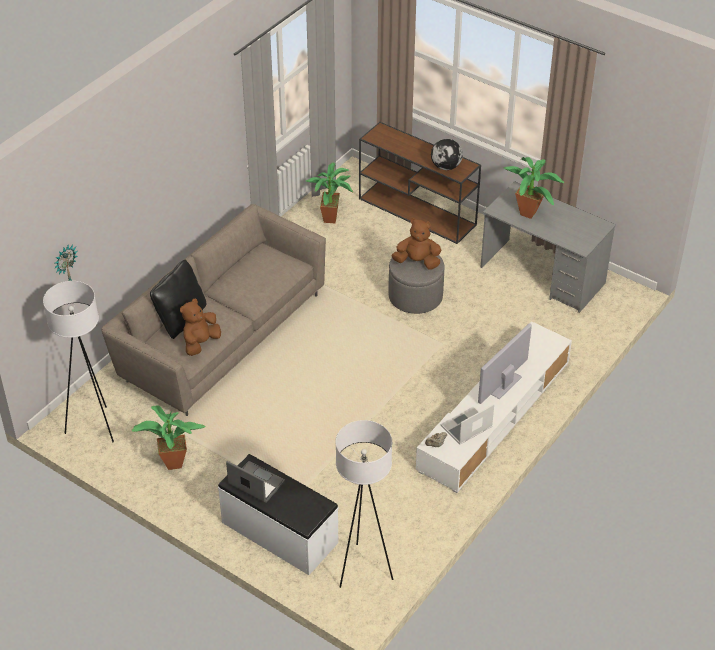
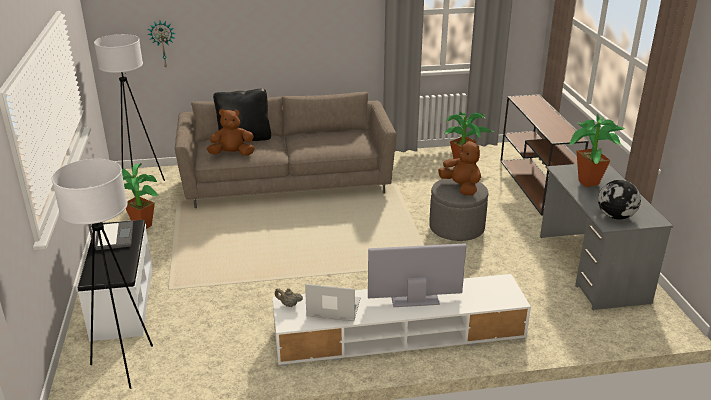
camera: 45 degrees right, 15 degrees down
globe [431,139,463,170] -> globe moved to [598,180,641,220]

